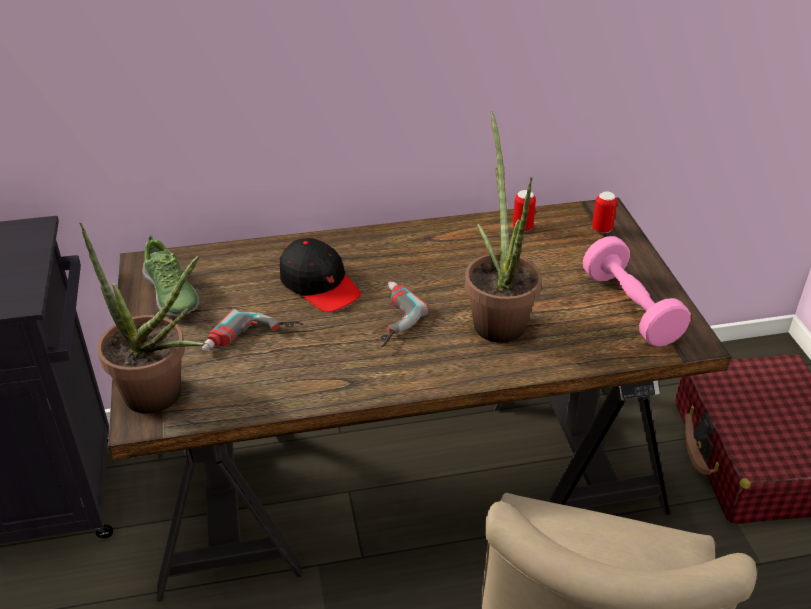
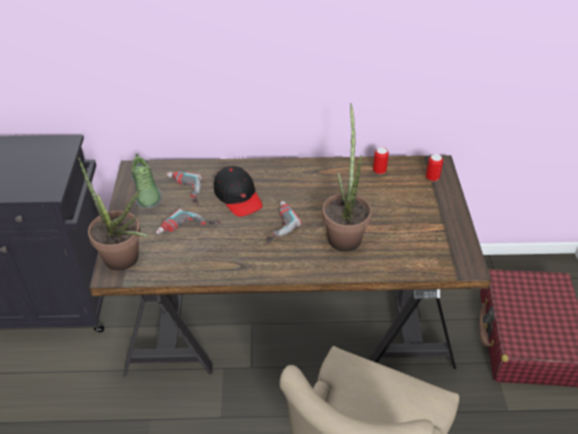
camera: 10 degrees right, 5 degrees up
pink dumbbell [583,236,691,347] -> none
none -> power drill [166,171,202,207]

